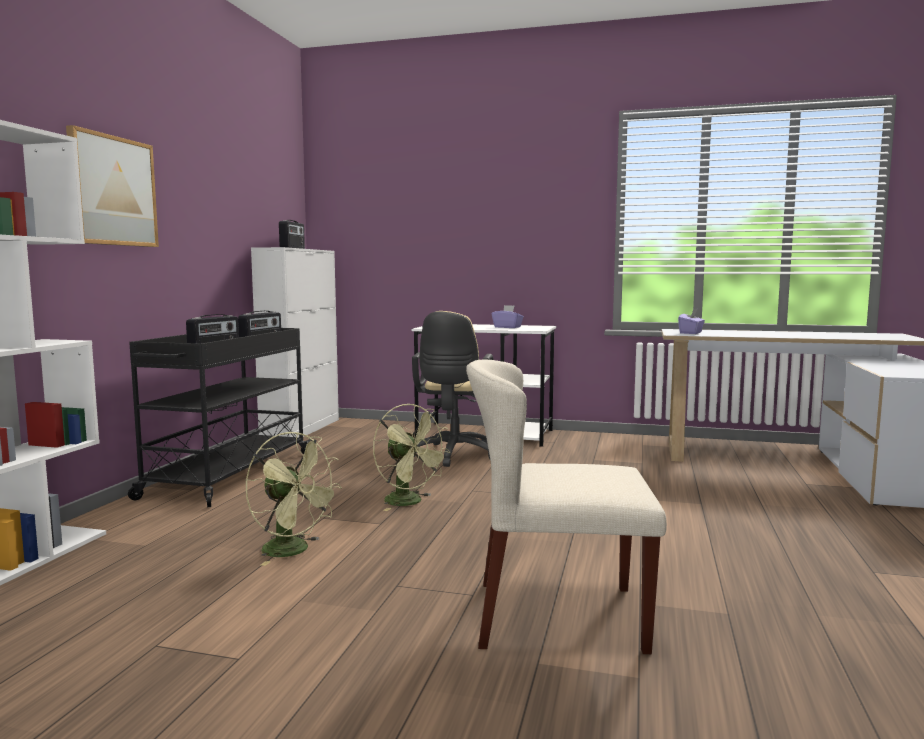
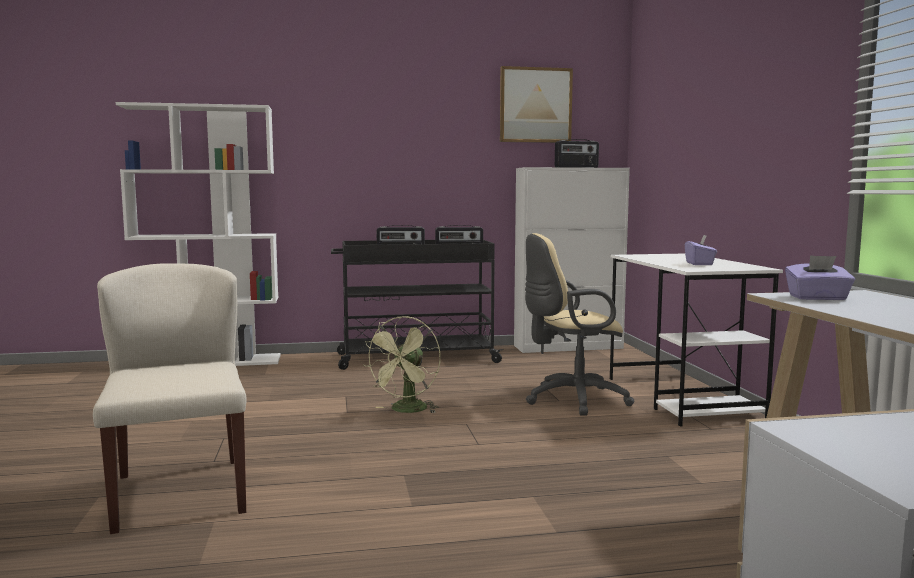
camera: 65 degrees right, 0 degrees up
picture [66,125,159,247] -> picture moved to [500,66,573,143]
green fan [246,432,342,566] -> none

